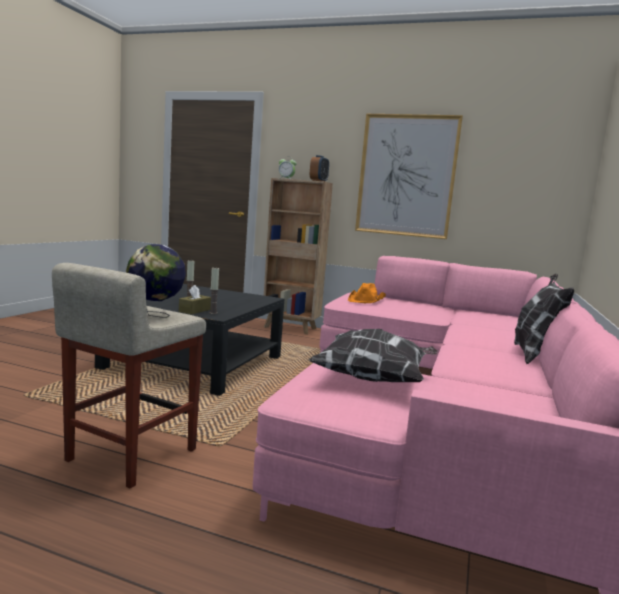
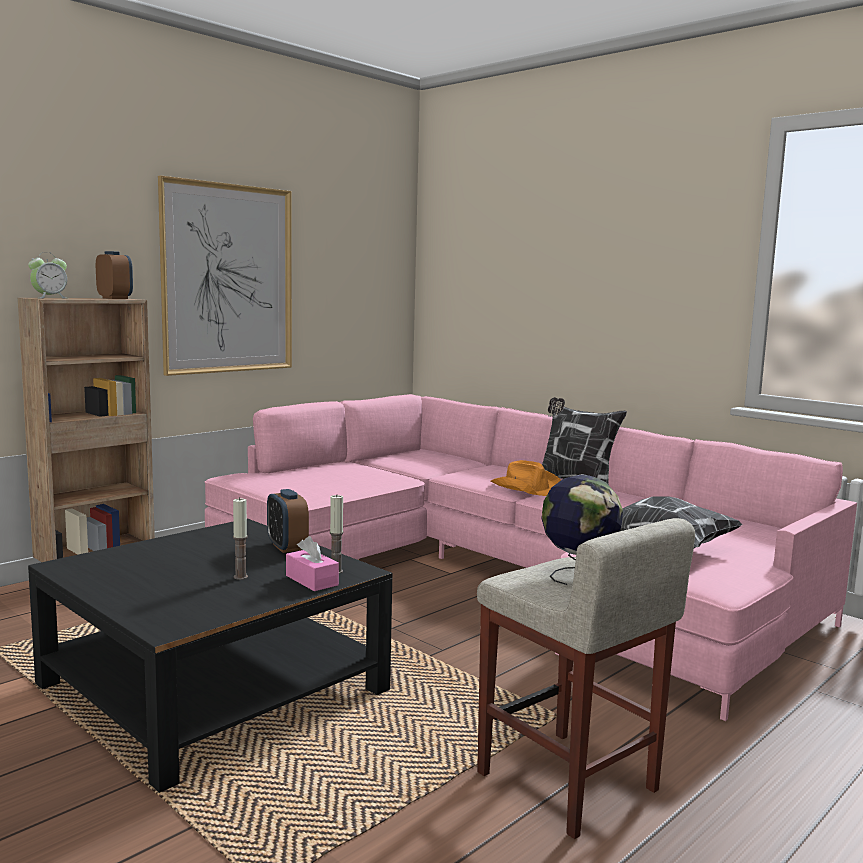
camera: 65 degrees left, 0 degrees up
brown tissue box [179,285,211,314] -> pink tissue box [286,536,339,591]
orange hat [348,283,386,303] -> orange hat moved to [490,460,561,496]
none -> alarm clock [267,489,309,553]

